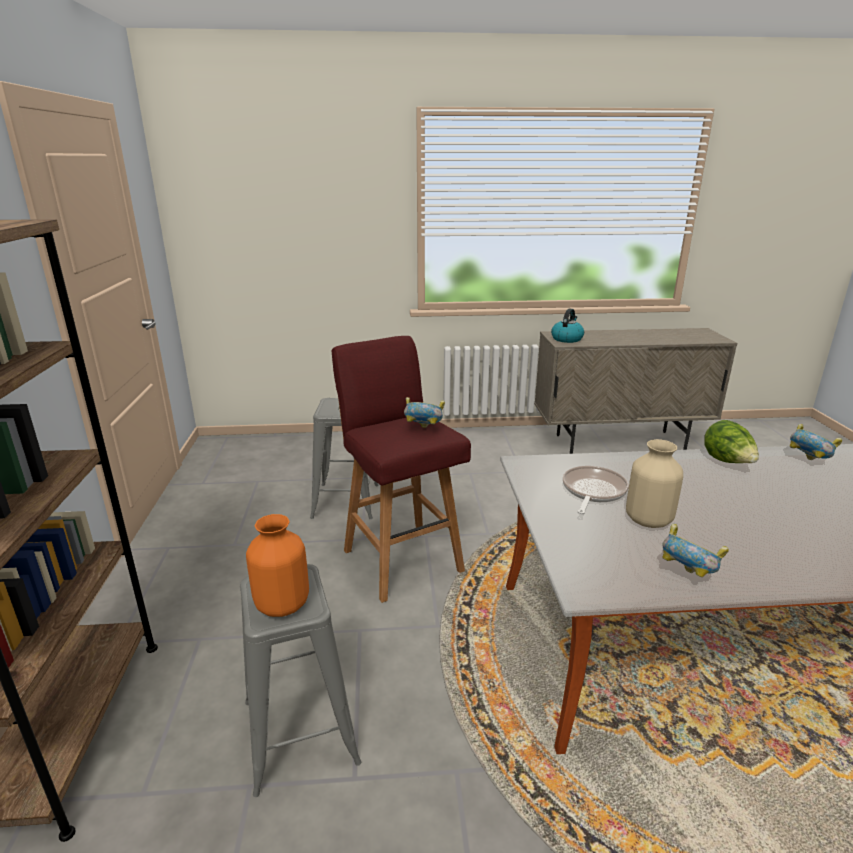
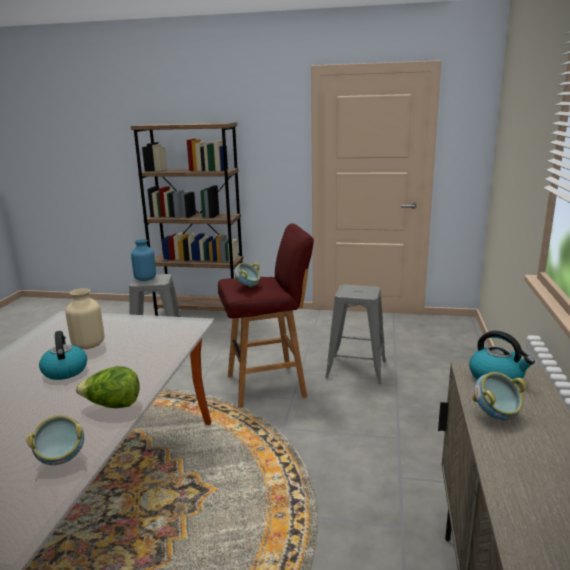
camera: 105 degrees right, 5 degrees down
orange vase [246,514,309,617] -> blue vase [131,239,156,281]
frying pan [563,466,629,514] -> none
bowl [662,524,729,577] -> bowl moved to [473,372,527,420]
none -> kettle [39,331,87,380]

